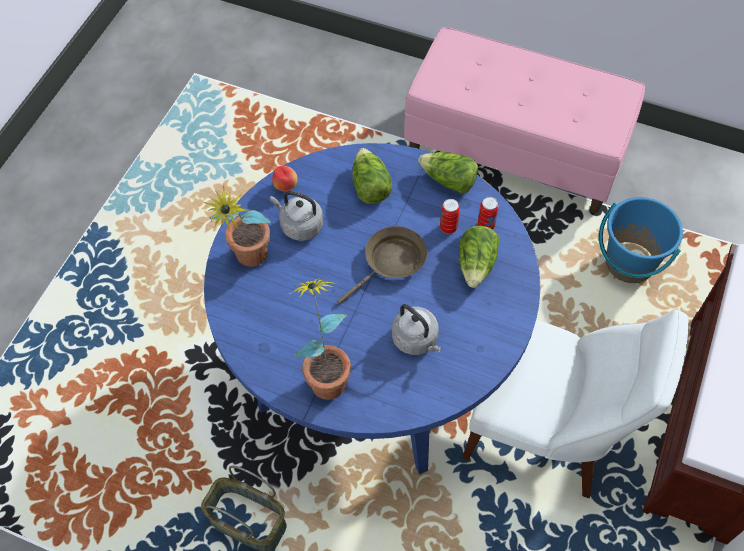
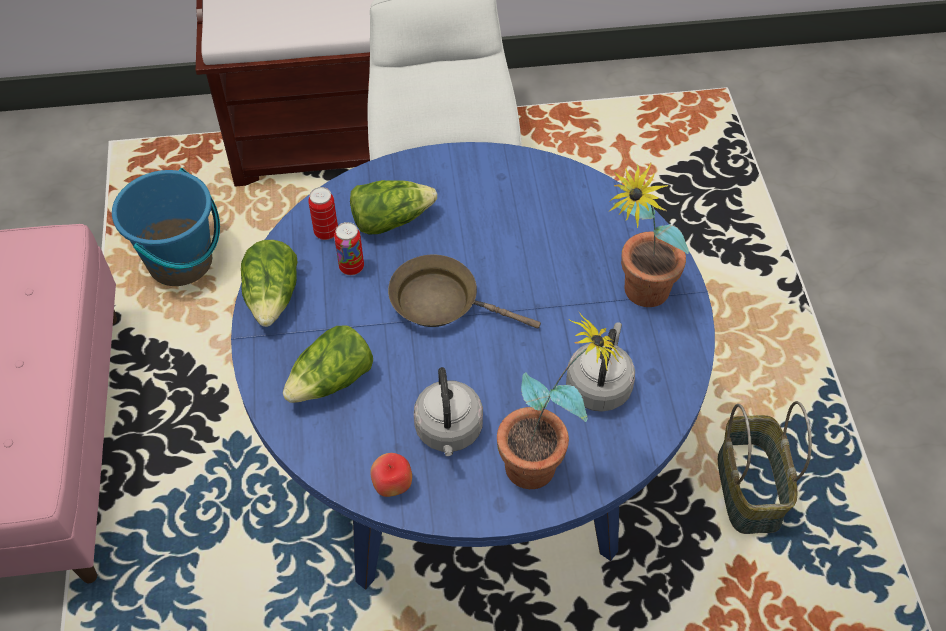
camera: 120 degrees left, 5 degrees down
grey kettle [392,304,442,355] -> grey kettle moved to [566,322,635,412]

